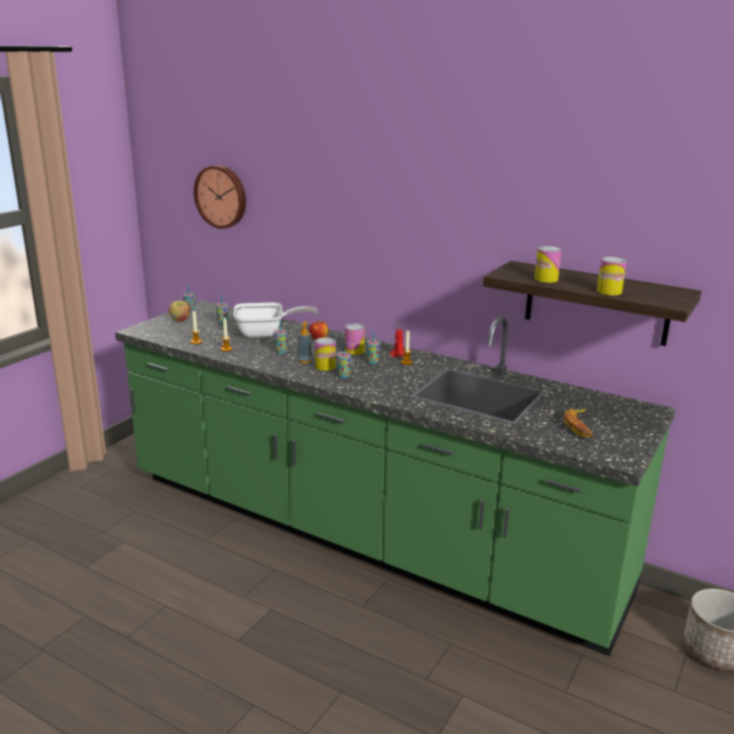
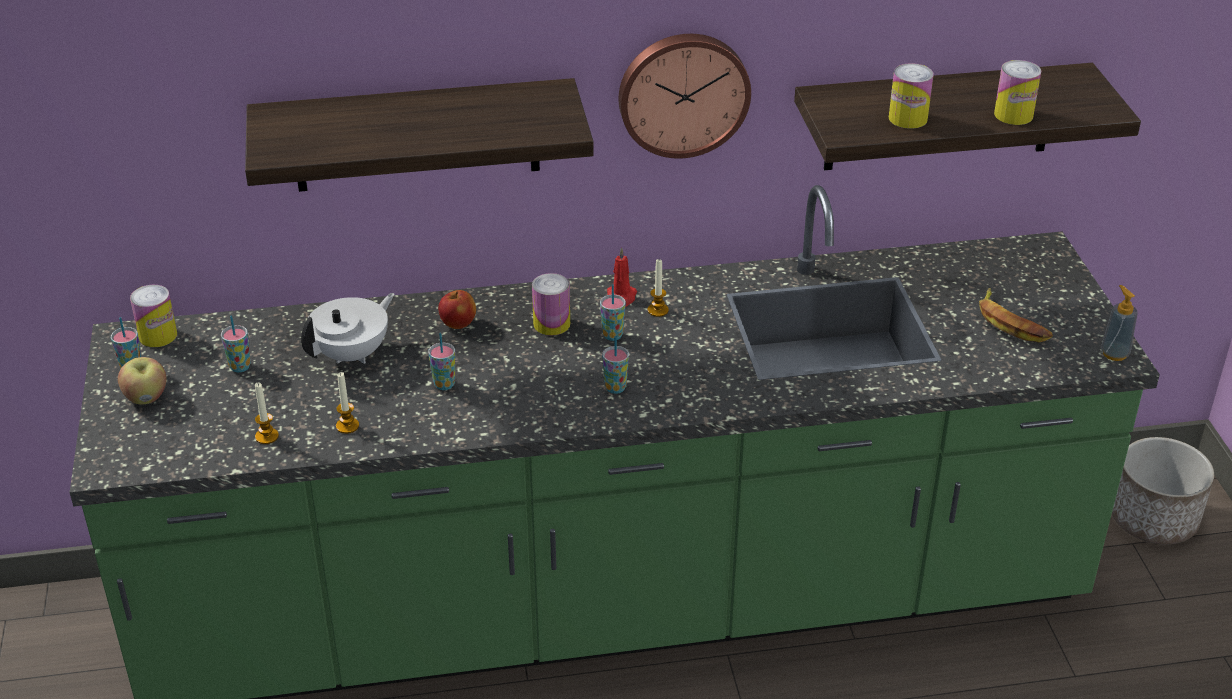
camera: 40 degrees left, 15 degrees up
wall clock [194,165,246,229] -> wall clock moved to [619,34,751,159]
frying pan [234,303,318,337] -> white teapot [301,293,395,364]
soap dispenser [297,321,312,364] -> soap dispenser moved to [1101,285,1138,361]
can [315,337,336,371] -> can moved to [130,285,177,347]
none -> shelf [245,78,594,192]

